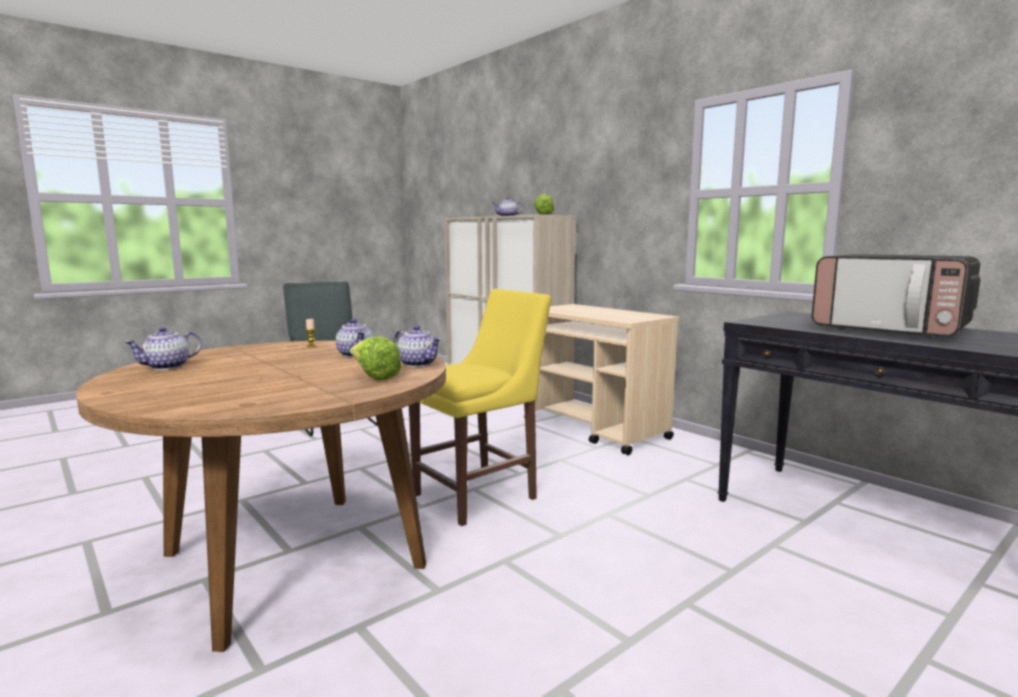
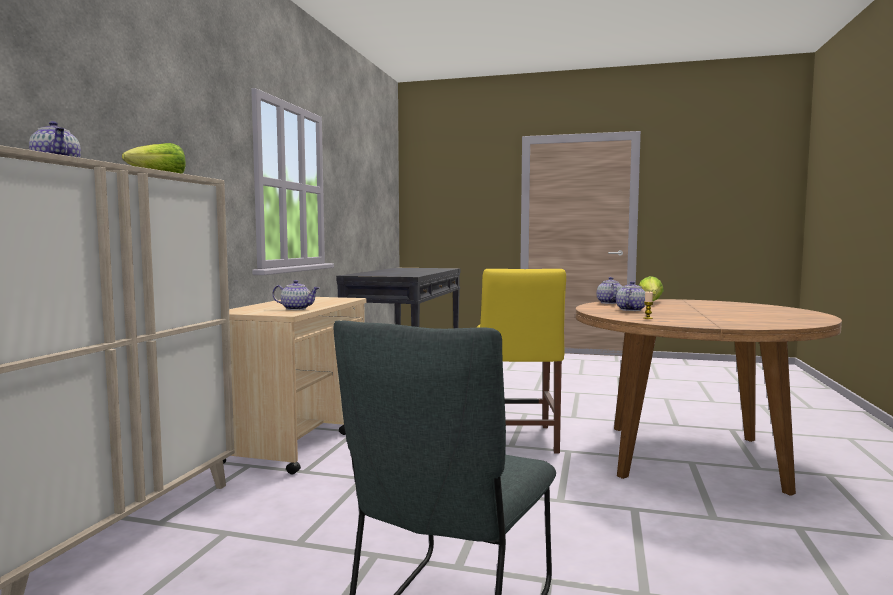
camera: 125 degrees left, 5 degrees down
teapot [124,327,201,370] -> teapot moved to [272,280,319,310]
yellow chair [409,289,551,526] -> yellow chair turned 105 degrees counterclockwise [477,269,566,454]
microwave [812,254,981,337] -> none

